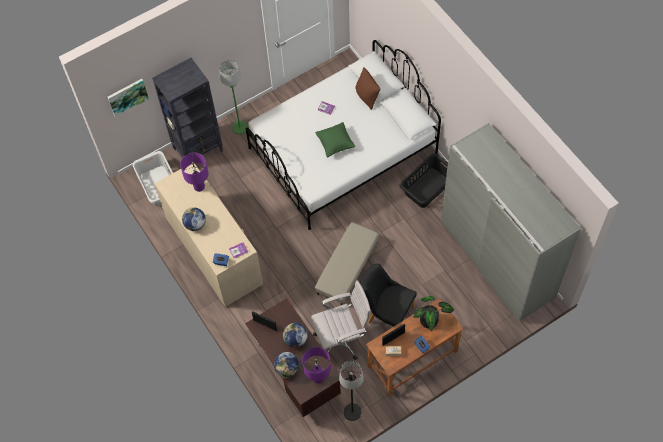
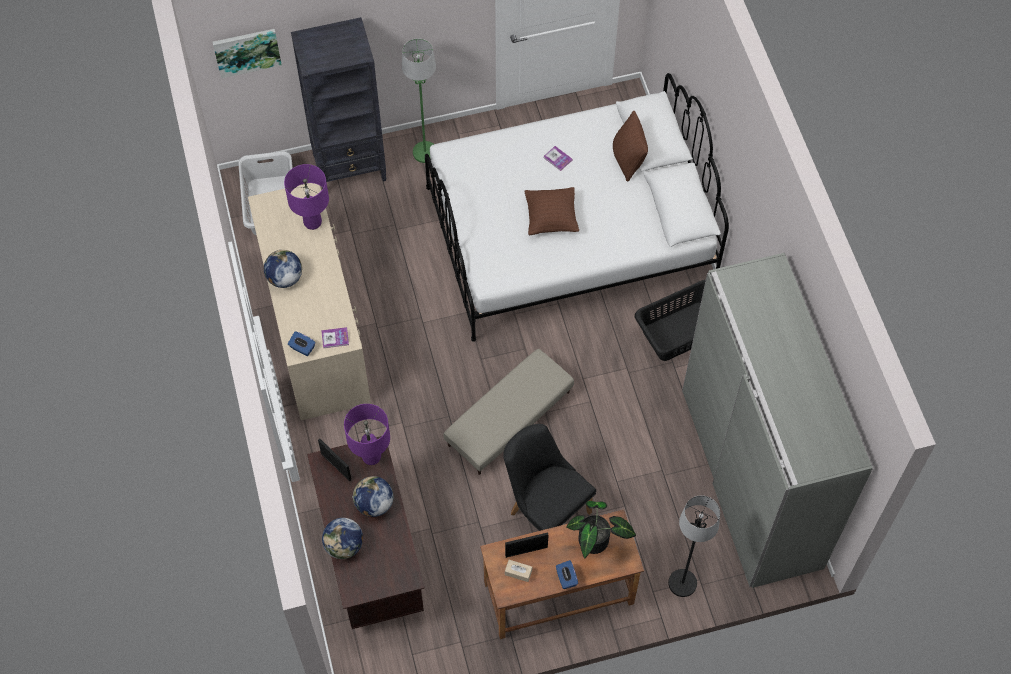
camera: 15 degrees right, 0 degrees up
purple table lamp [302,347,331,383] -> purple table lamp moved to [344,404,390,465]
white office chair [311,280,371,360] -> none
green pillow [315,122,356,157] -> brown pillow [525,187,579,235]
black floor lamp [339,361,364,421] -> black floor lamp moved to [668,495,720,597]

